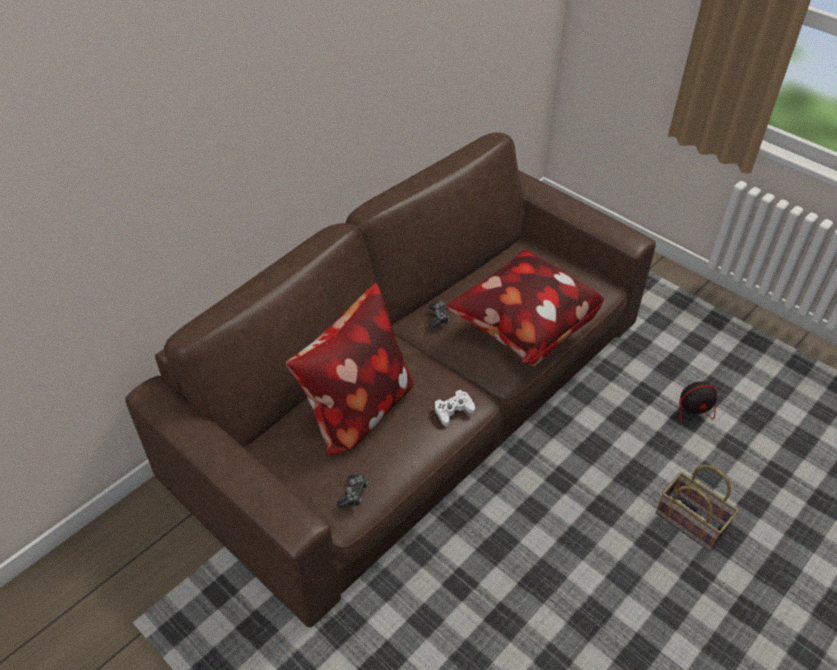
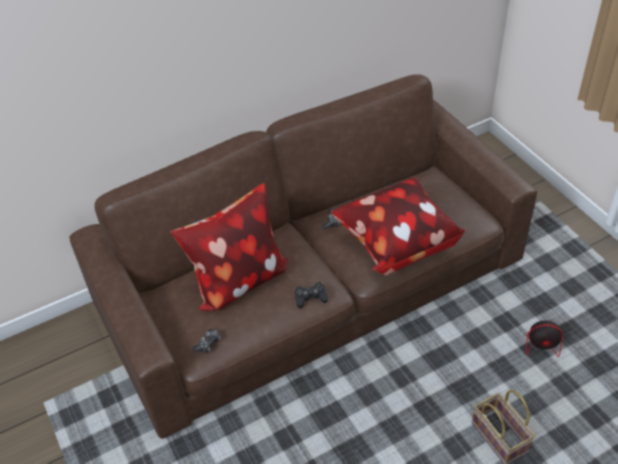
camera: 20 degrees right, 0 degrees up
white game controller [435,390,475,426] -> black game controller [295,282,328,309]

